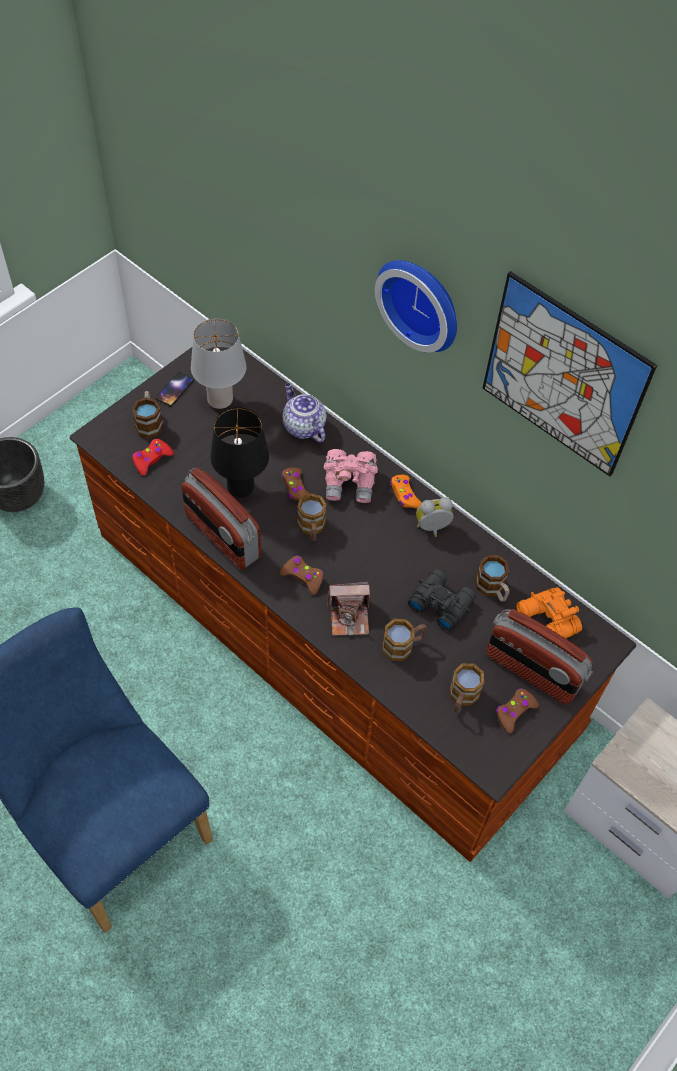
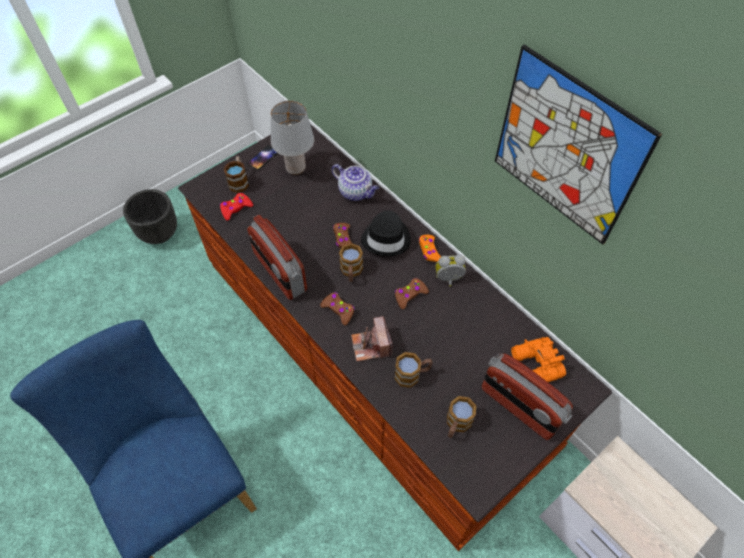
camera: 10 degrees right, 0 degrees up
black table lamp [210,407,269,498] -> none
teapot [283,383,326,443] -> teapot turned 150 degrees clockwise [332,164,379,201]
pink binoculars [324,449,378,503] -> black hat [361,210,411,256]
camera [327,582,370,636] -> camera turned 75 degrees clockwise [351,316,392,361]
wall clock [375,260,457,353] -> none
black binoculars [408,569,476,631] -> none
mug [475,555,509,602] -> none
brown game controller [496,688,539,733] -> brown game controller moved to [395,278,429,309]

